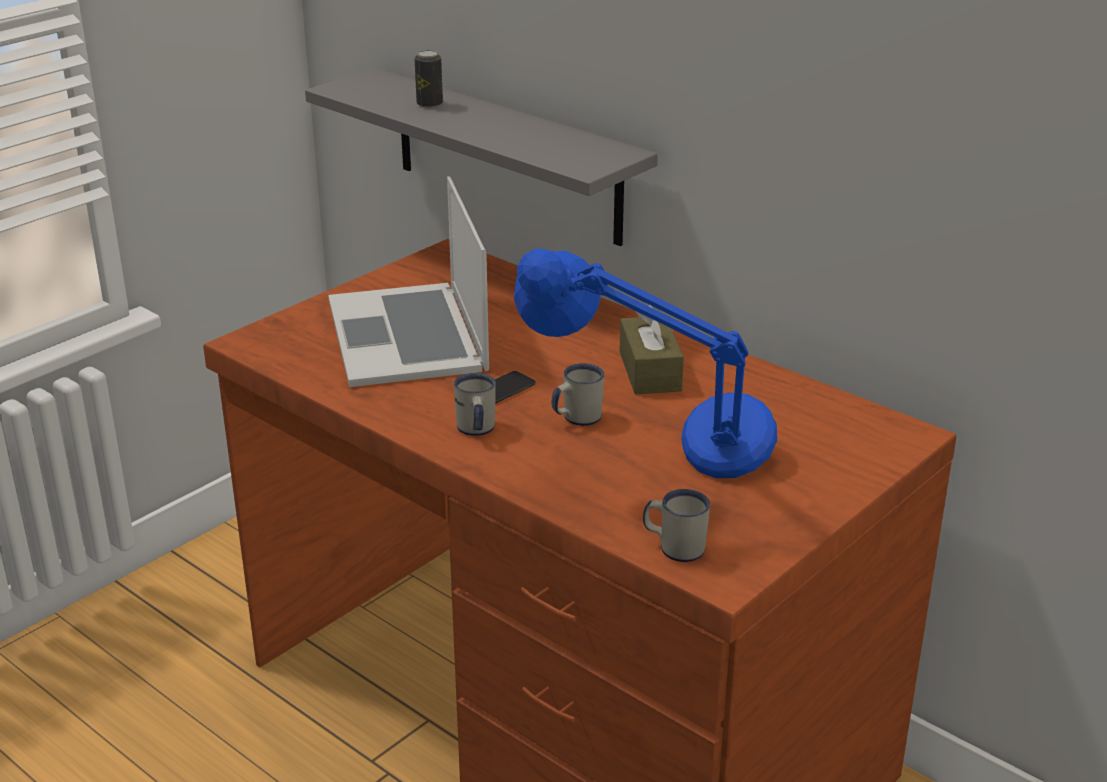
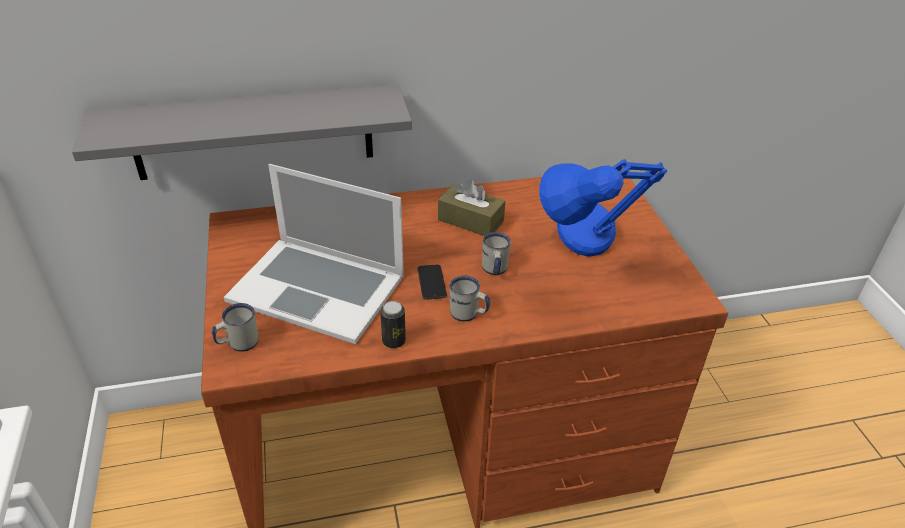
camera: 55 degrees left, 10 degrees up
can [414,50,443,108] -> can moved to [380,301,406,348]
white mug [643,489,710,562] -> white mug moved to [212,303,258,352]

